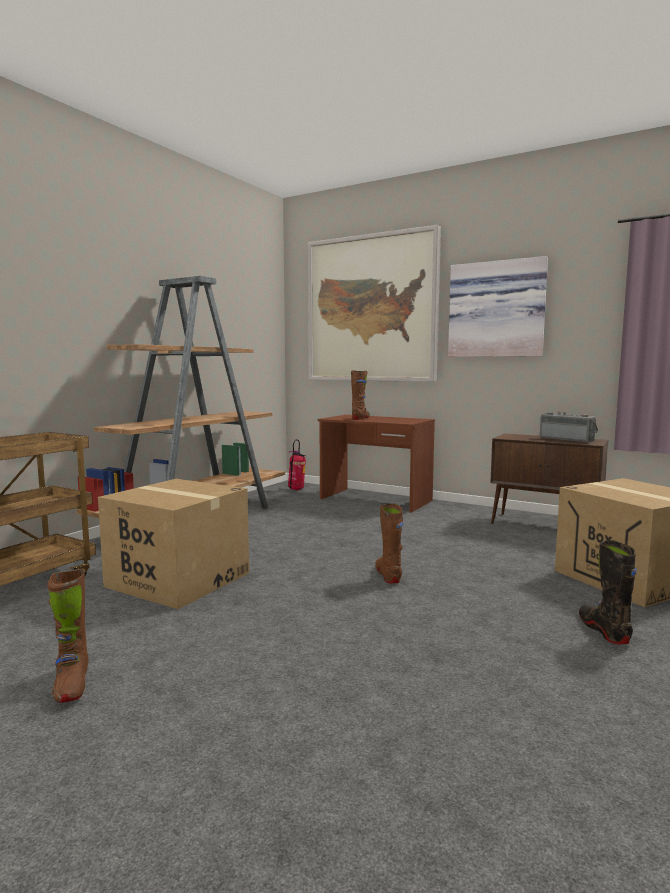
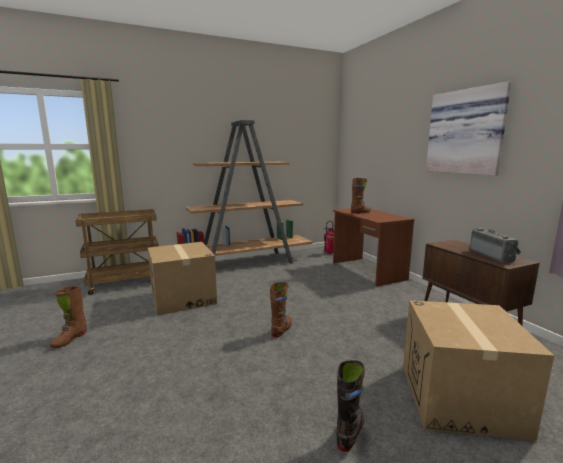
camera: 35 degrees right, 5 degrees up
picture [308,225,441,382] -> none

